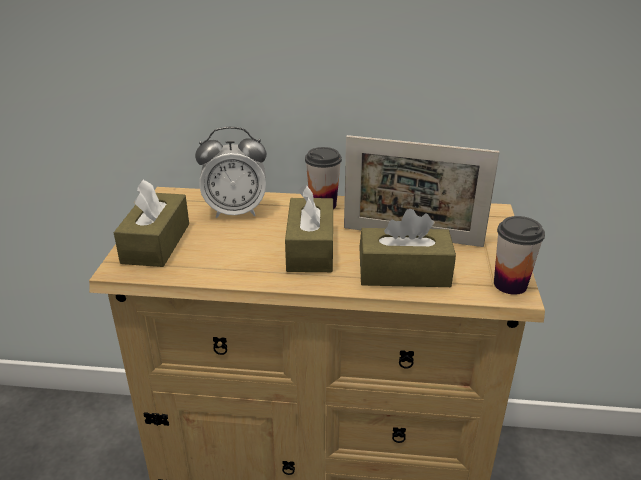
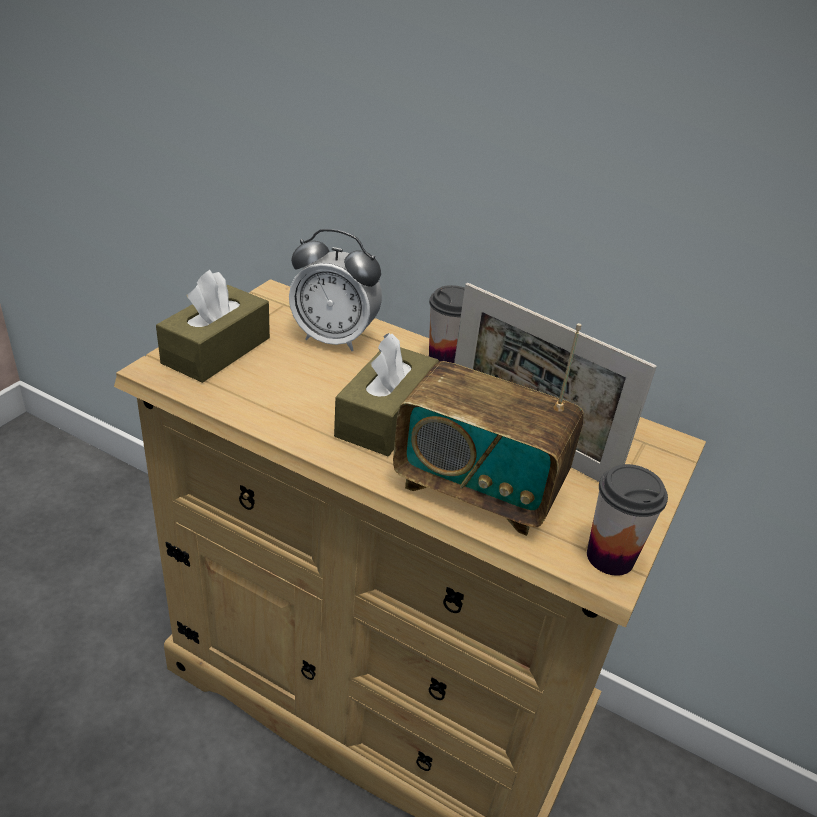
camera: 20 degrees right, 5 degrees up
brown tissue box [359,209,456,287] -> radio [393,323,584,536]

